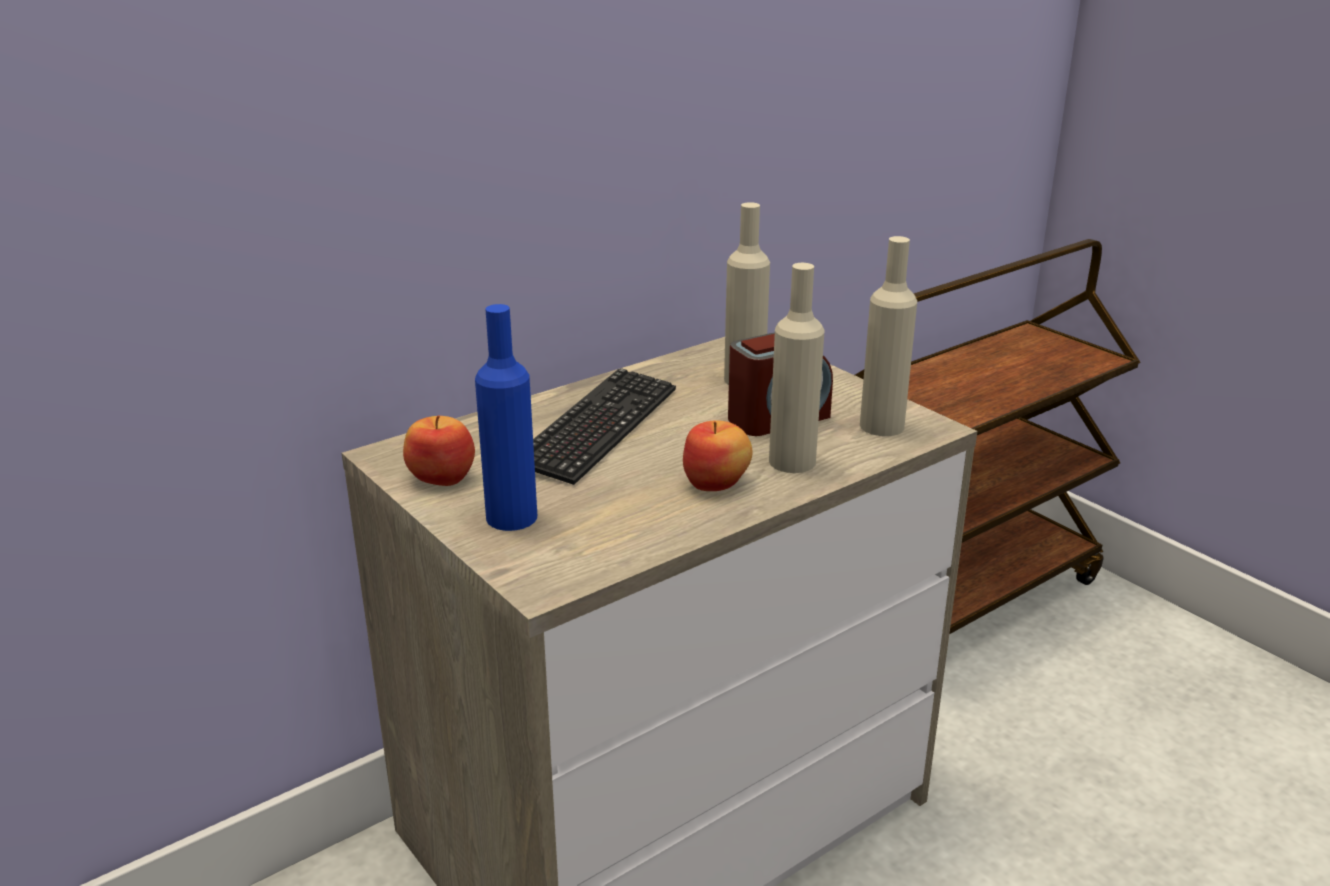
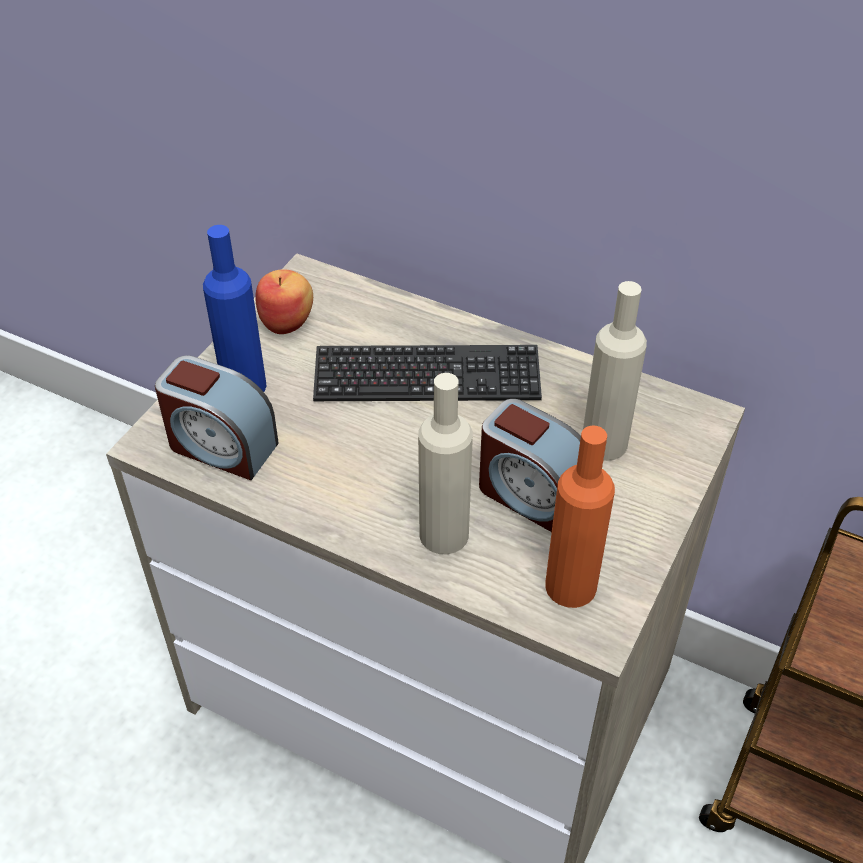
camera: 65 degrees right, 20 degrees up
apple [683,421,752,491] -> none
beige bottle [860,236,917,436] -> orange bottle [545,426,615,608]
none -> alarm clock [155,355,279,480]

